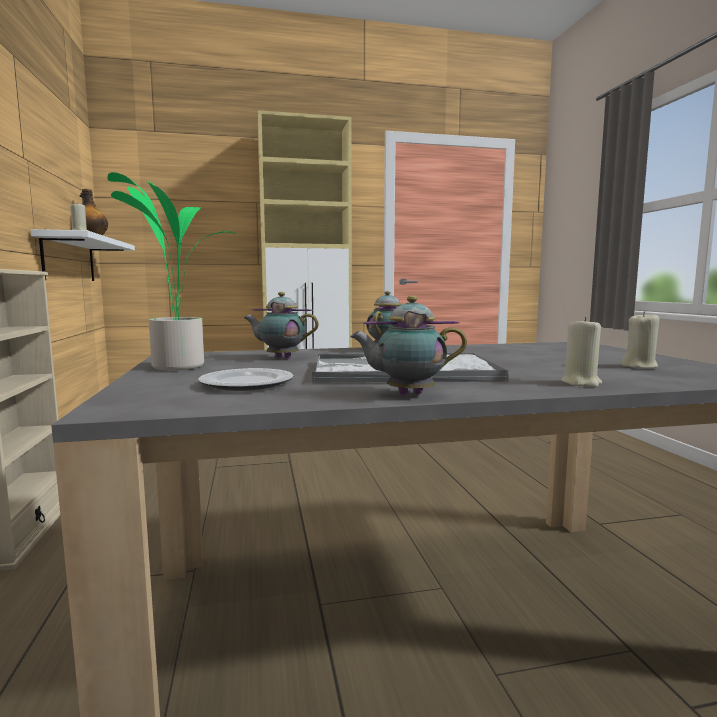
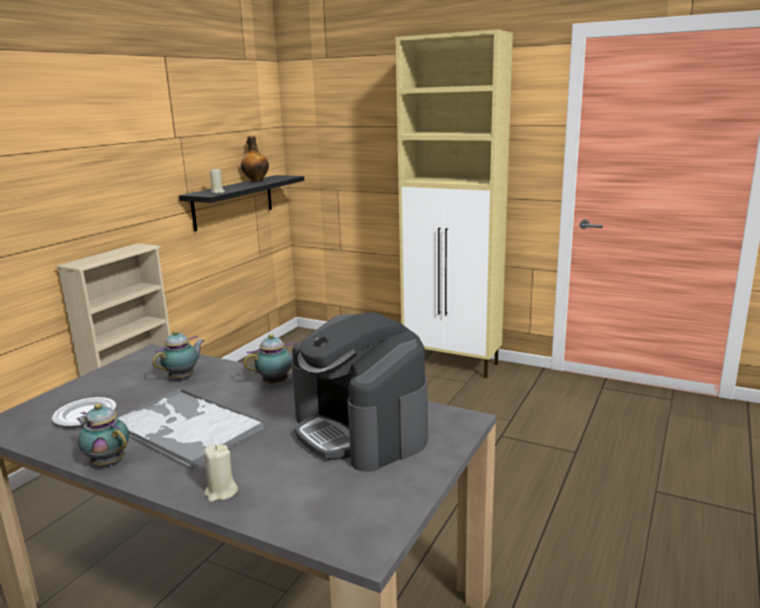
camera: 40 degrees right, 10 degrees up
white shelf [31,229,135,281] -> black shelf [179,175,304,231]
potted plant [107,172,236,371] -> none
teapot [244,292,319,359] -> teapot turned 75 degrees clockwise [152,330,205,380]
beige candle [621,311,659,369] -> none
none -> coffee machine [291,312,428,472]

